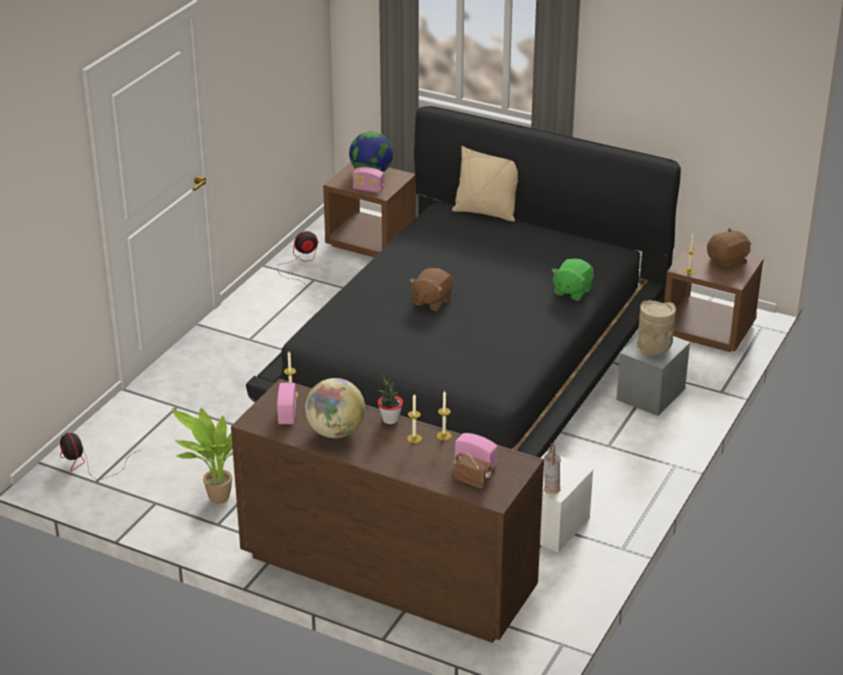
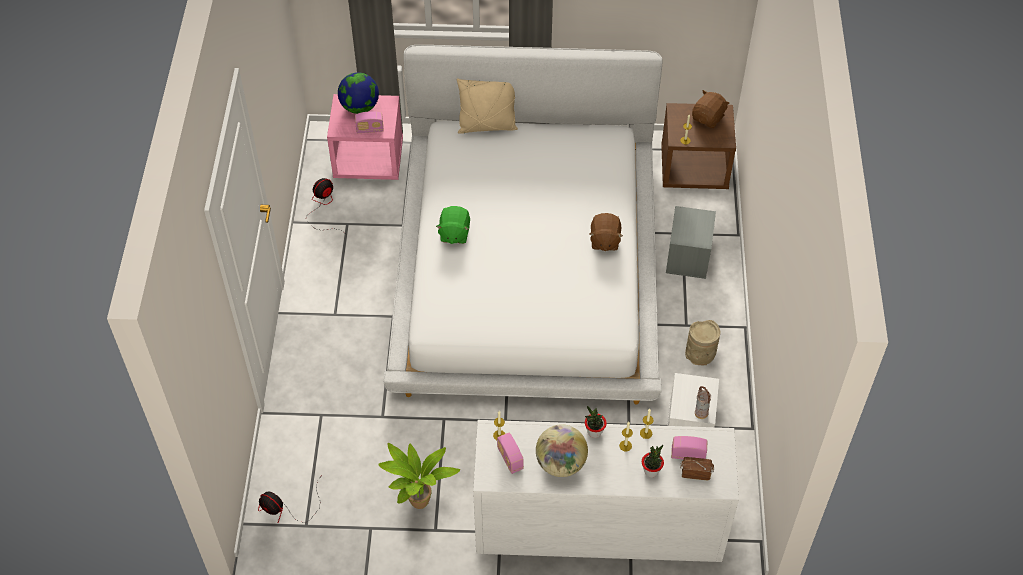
camera: 25 degrees left, 20 degrees up
brown dresser [231,379,544,643] -> white dresser [473,420,739,562]
black bed [246,106,681,458] -> white bed [384,45,662,404]
brown nightstand [323,162,416,258] -> pink nightstand [327,94,403,180]
brown plush toy [410,268,453,311] -> brown plush toy moved to [590,213,623,251]
green plush toy [552,259,594,301] -> green plush toy moved to [436,206,470,244]
beige vase [637,300,676,356] -> beige vase moved to [685,320,720,365]
none -> potted plant [642,445,664,477]

